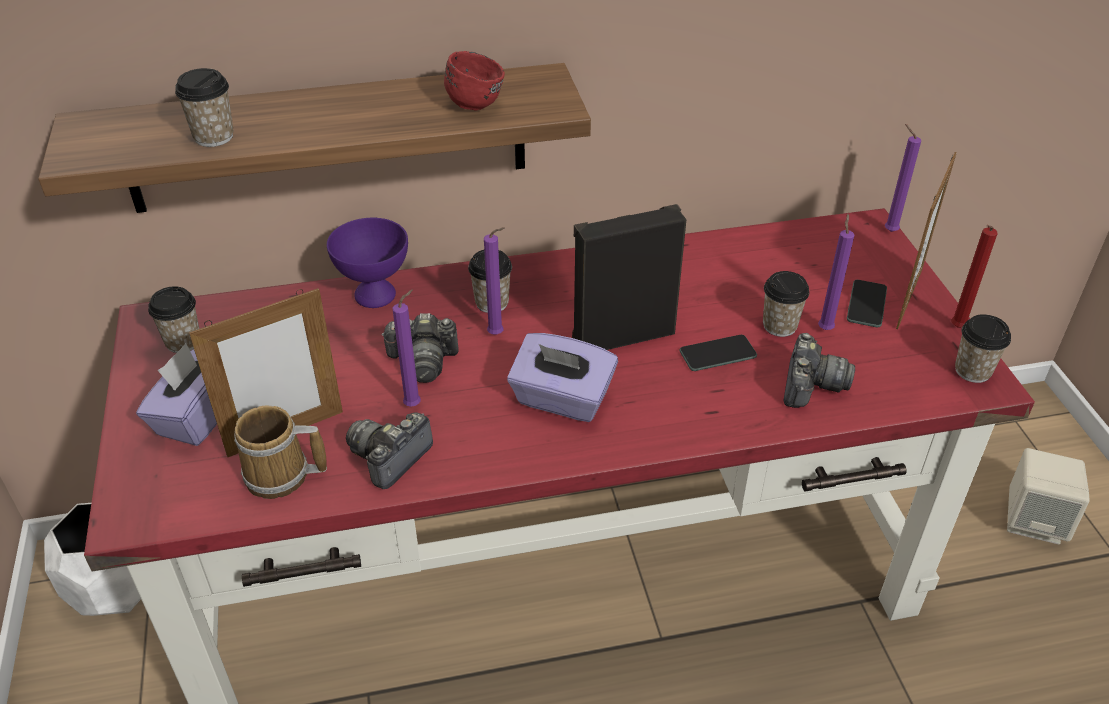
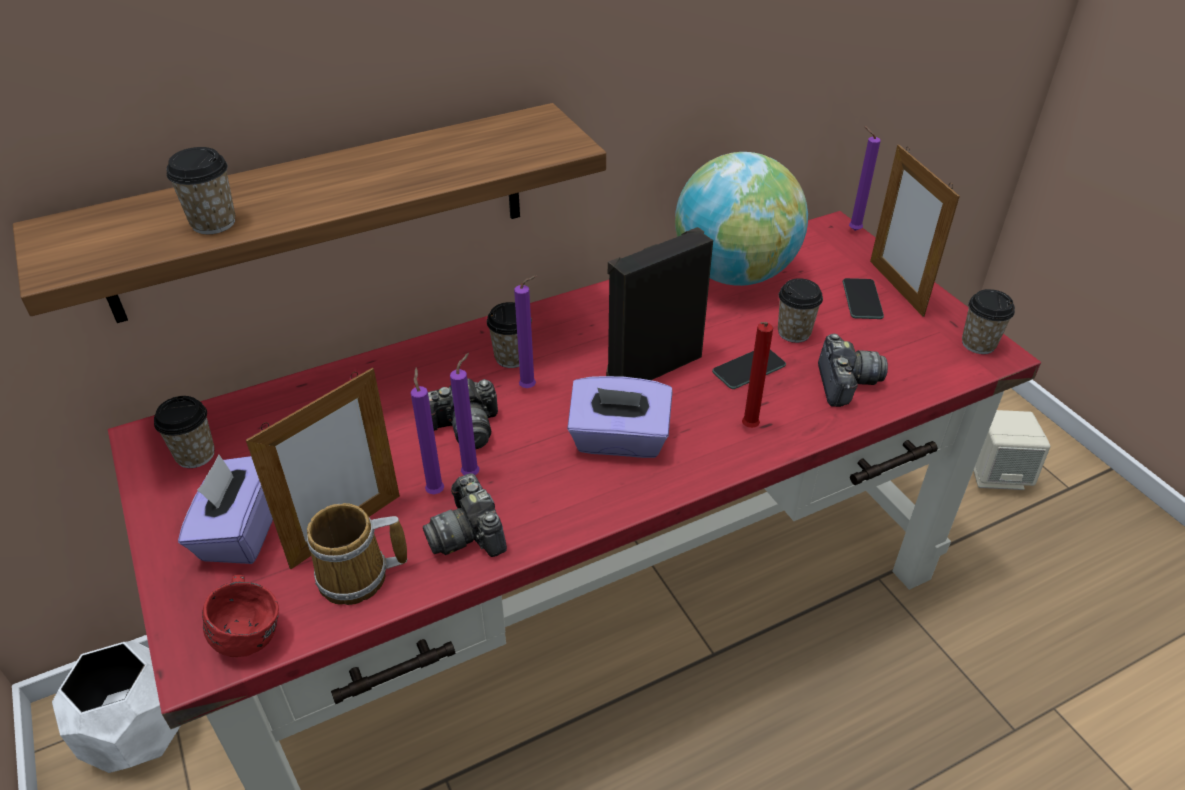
camera: 15 degrees left, 0 degrees up
purple bowl [327,218,408,308] -> none
camera [346,412,433,489] -> camera turned 45 degrees counterclockwise [423,473,507,557]
red mug [444,51,505,111] -> red mug moved to [202,575,279,657]
purple candle [818,214,854,330] -> purple candle moved to [410,368,444,494]
picture frame [896,152,957,329] -> picture frame turned 150 degrees clockwise [870,145,960,317]
red candle [951,225,998,327] -> red candle moved to [742,322,773,428]
none -> globe [675,152,808,286]

